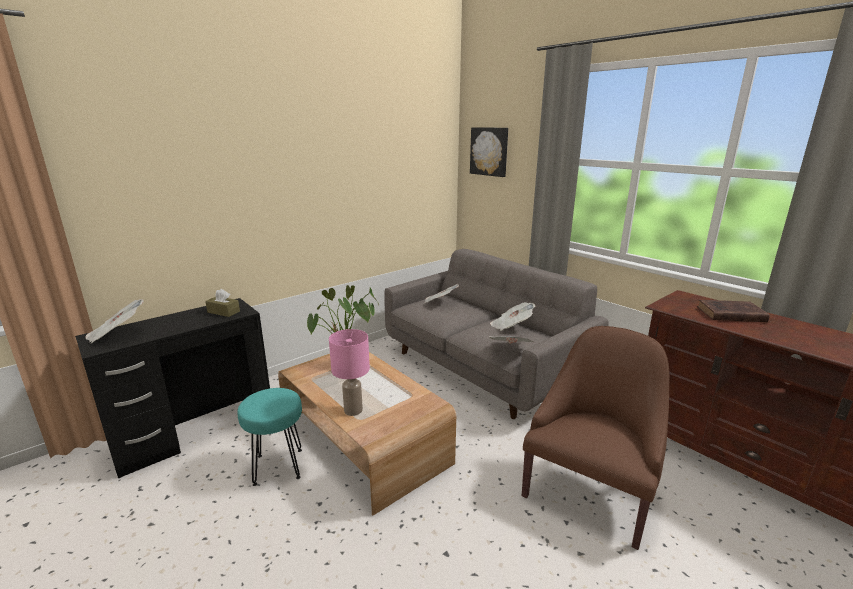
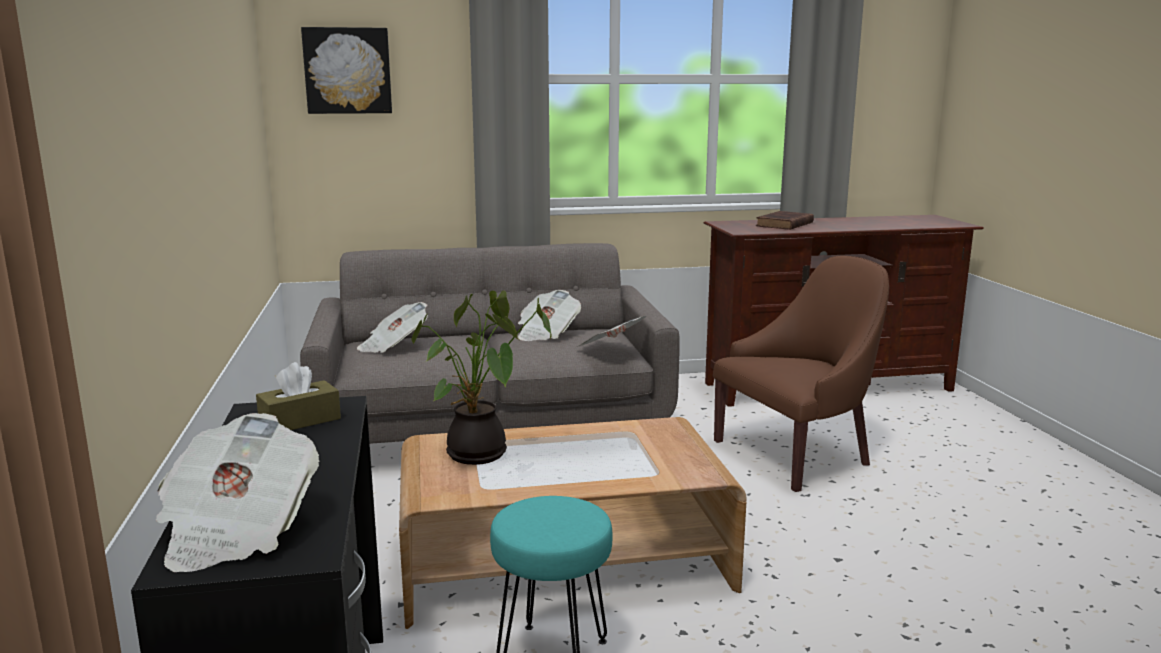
camera: 60 degrees left, 5 degrees down
pink table lamp [329,329,370,416] -> none
brown armchair [522,326,669,550] -> brown armchair turned 90 degrees clockwise [713,256,889,492]

